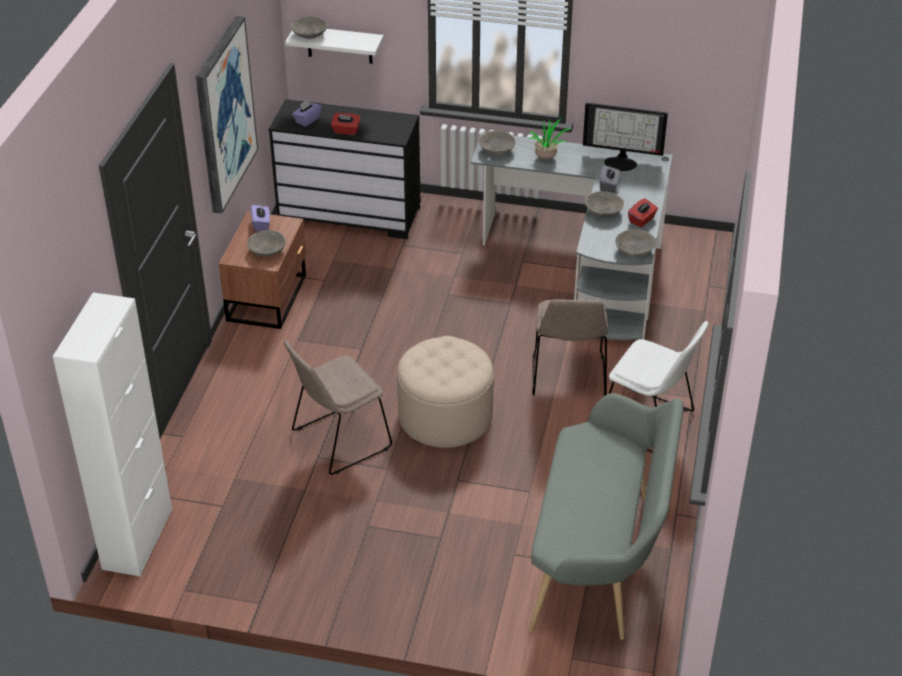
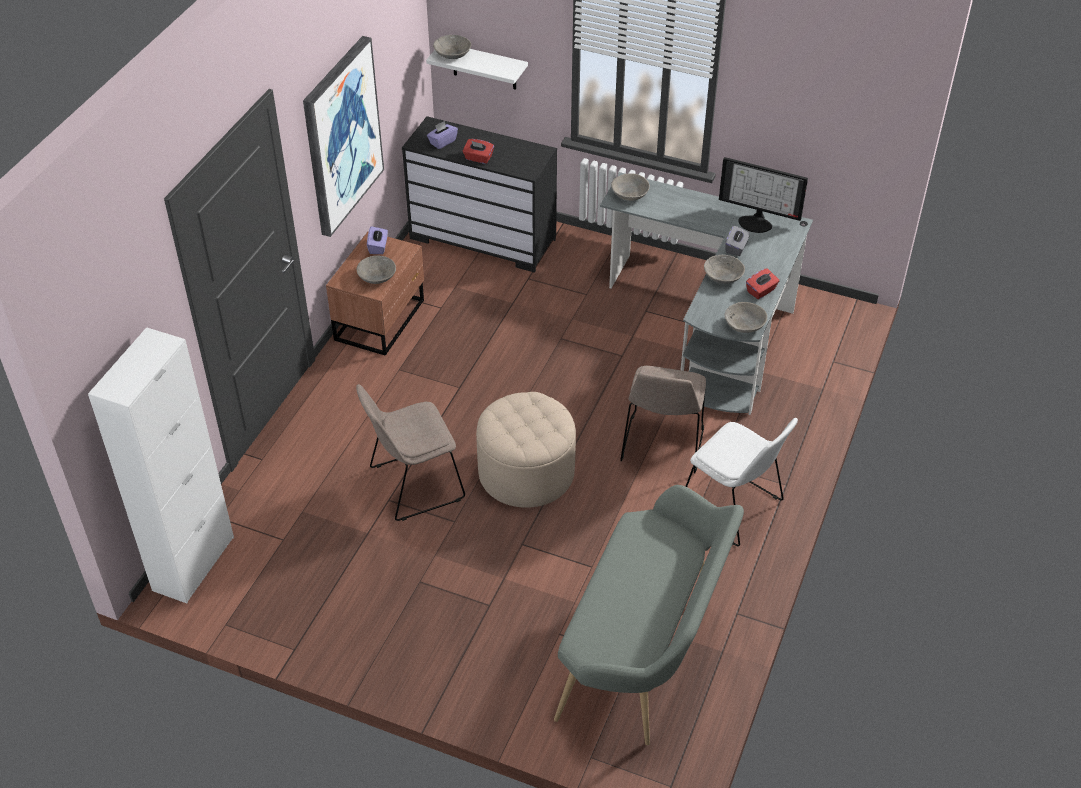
camera: 10 degrees right, 5 degrees up
potted plant [529,118,571,159] -> none

